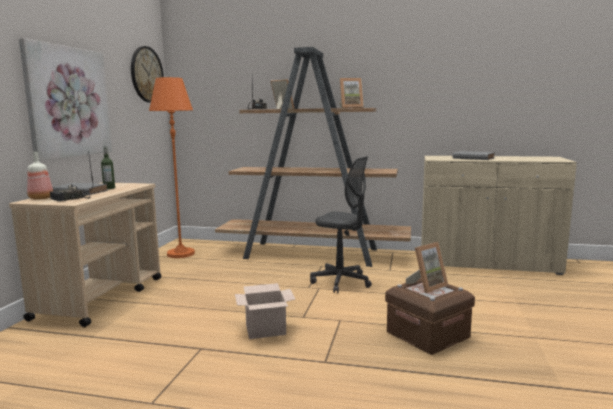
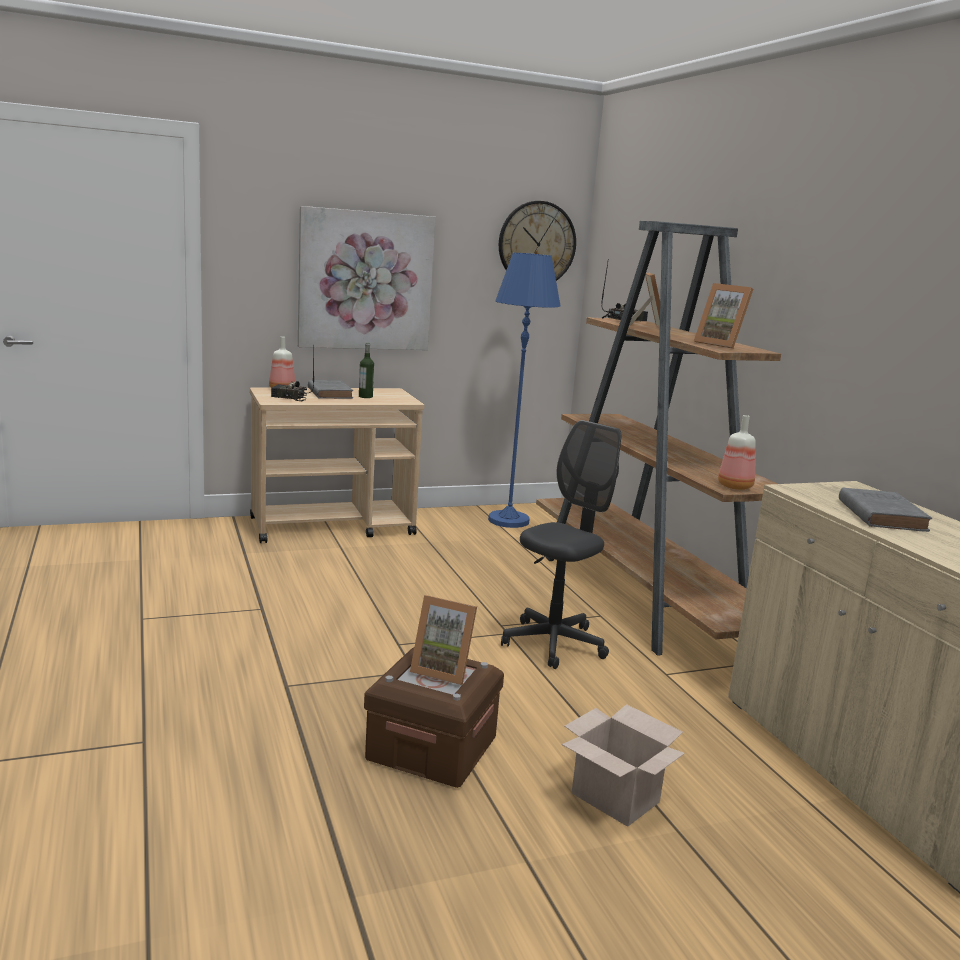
camera: 55 degrees right, 5 degrees up
orange floor lamp [149,77,195,258] -> blue floor lamp [488,253,560,528]
cardboard box [235,283,295,339] -> cardboard box moved to [562,704,685,827]
grey office chair [310,156,372,293] -> grey office chair turned 135 degrees counterclockwise [501,420,621,669]
none -> bottle [718,415,756,490]

